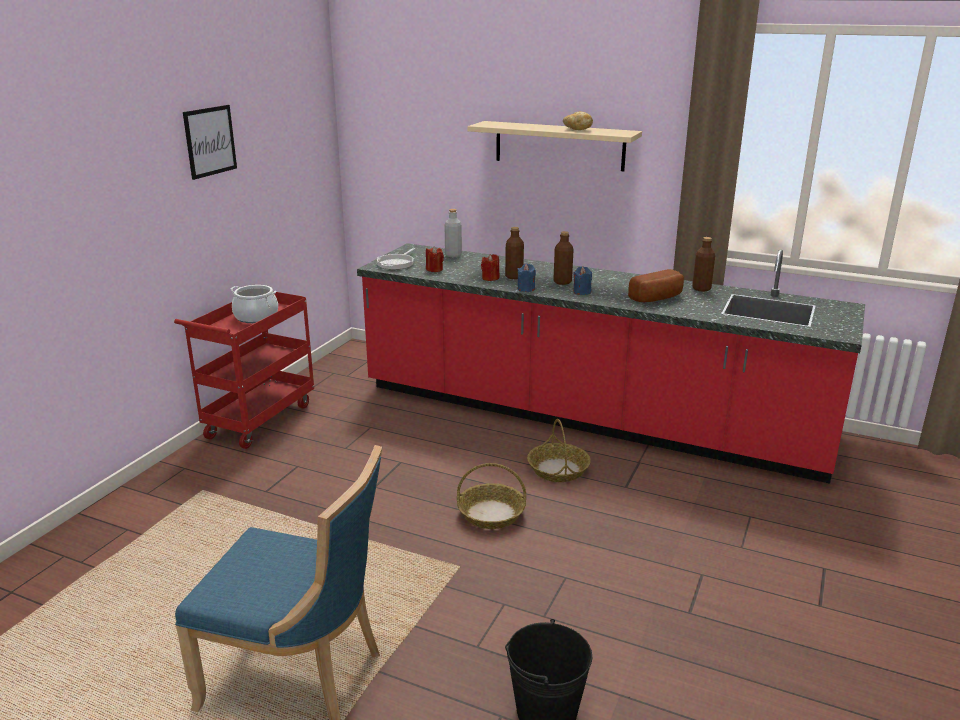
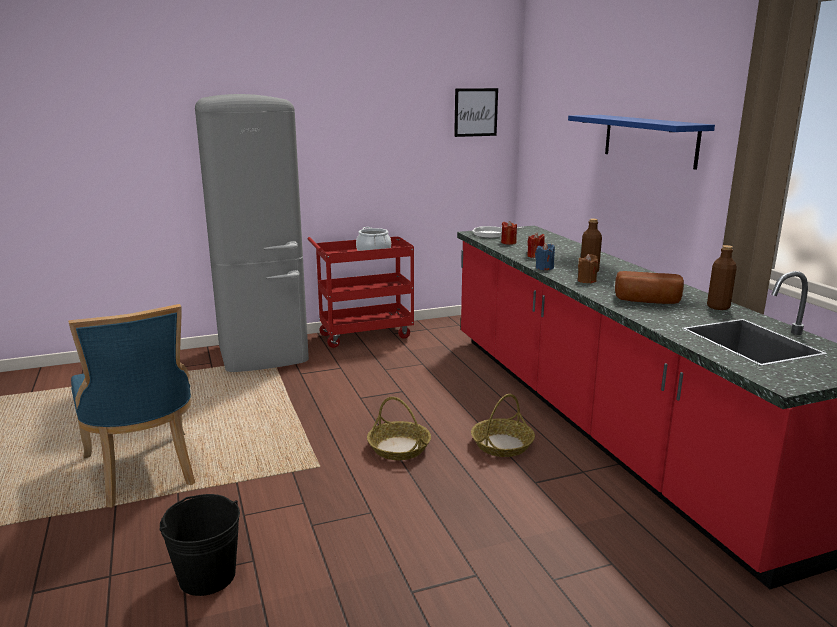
camera: 45 degrees right, 5 degrees down
picture [183,105,237,180] -> picture moved to [454,88,498,137]
grey bottle [444,209,462,257] -> none
beige shelf [467,121,642,171] -> blue shelf [568,115,715,170]
brown bottle [505,227,524,279] -> none
bread [563,112,593,130] -> none
blue candle [573,266,592,295] -> brown candle [578,254,598,283]
none -> grey fridge [195,94,309,372]

